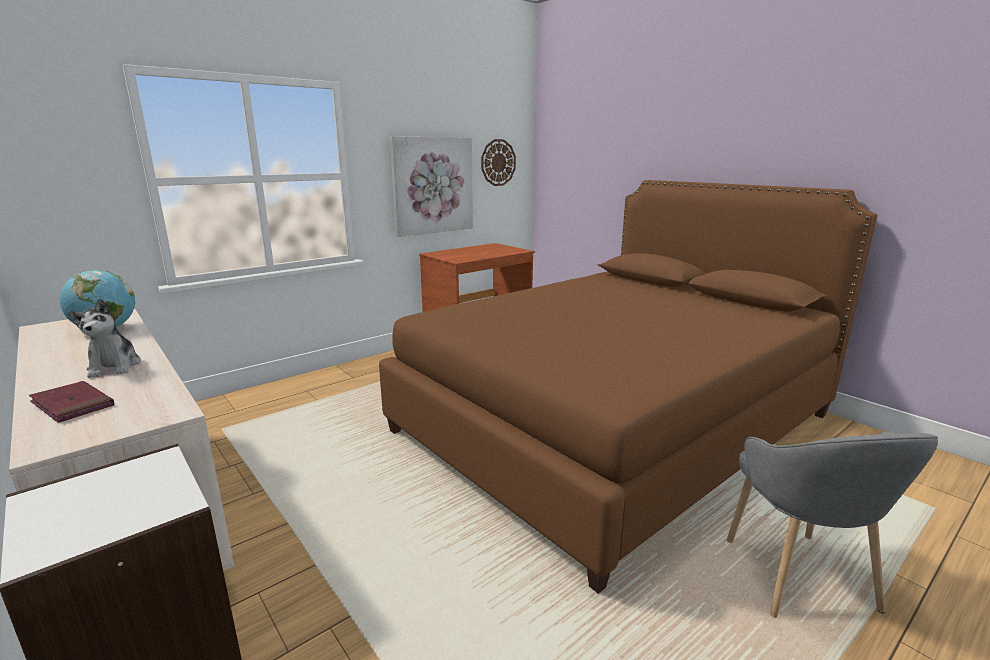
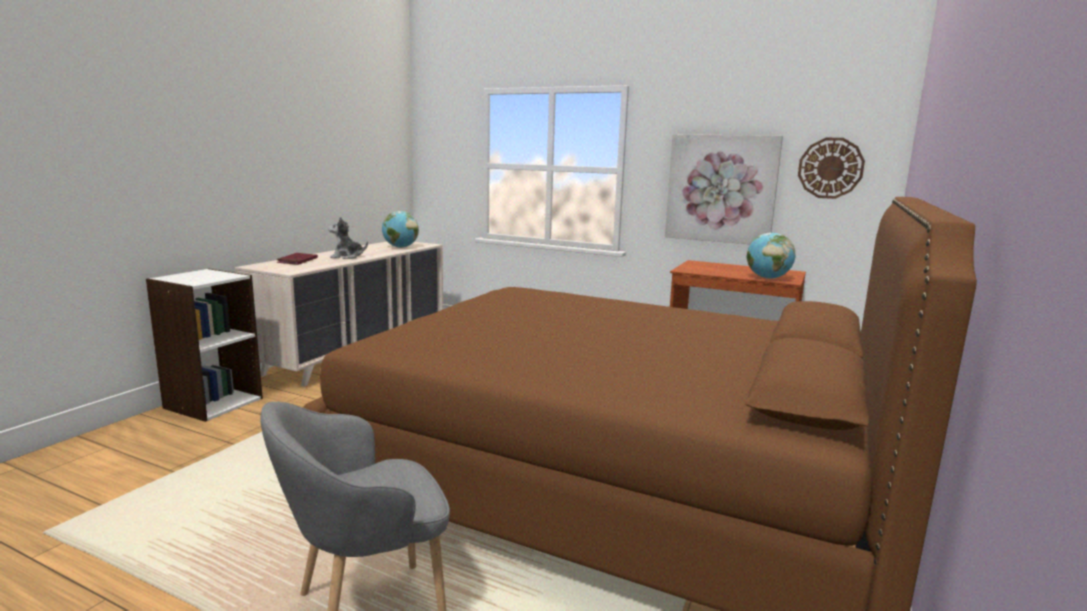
camera: 65 degrees right, 5 degrees down
plush toy [68,299,141,378] -> plush toy turned 45 degrees clockwise [328,216,368,259]
none -> globe [746,233,795,279]

